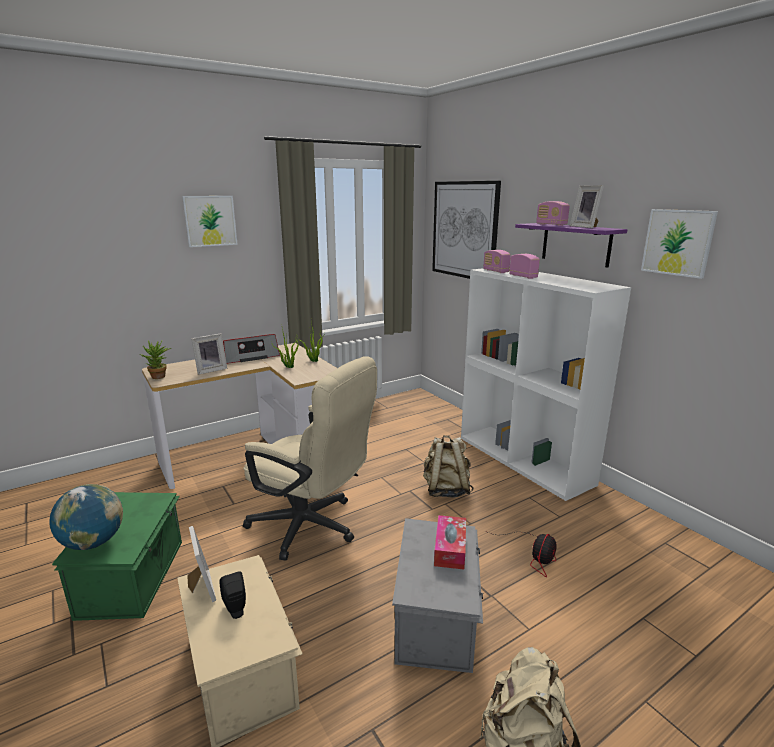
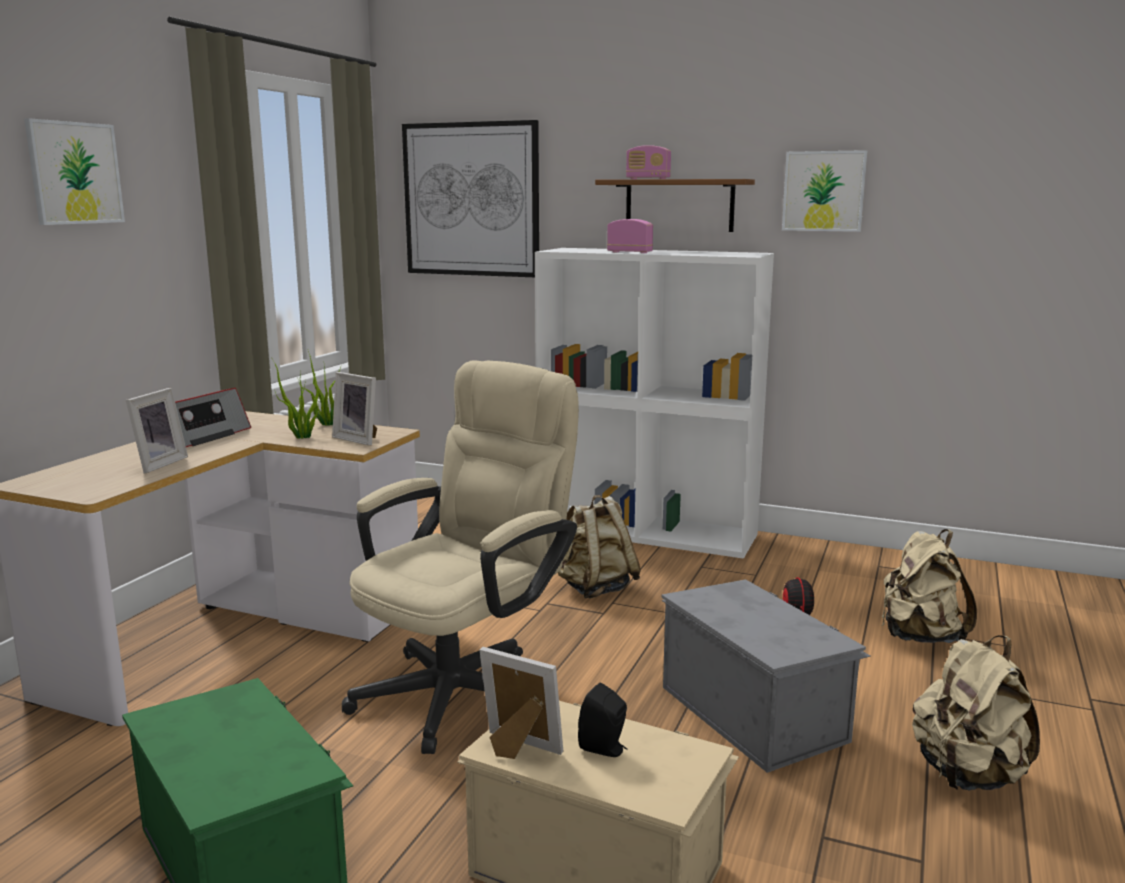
camera: 35 degrees left, 5 degrees down
globe [49,484,123,550] -> none
potted plant [140,340,171,379] -> none
beige office chair [243,356,377,561] -> beige office chair turned 45 degrees counterclockwise [342,360,579,754]
tissue box [434,515,466,570] -> none
radio [483,250,511,273] -> none
purple shelf [515,223,627,267] -> brown shelf [595,179,755,232]
picture frame [570,185,604,228] -> picture frame moved to [332,372,377,446]
none -> beige backpack [882,529,977,643]

